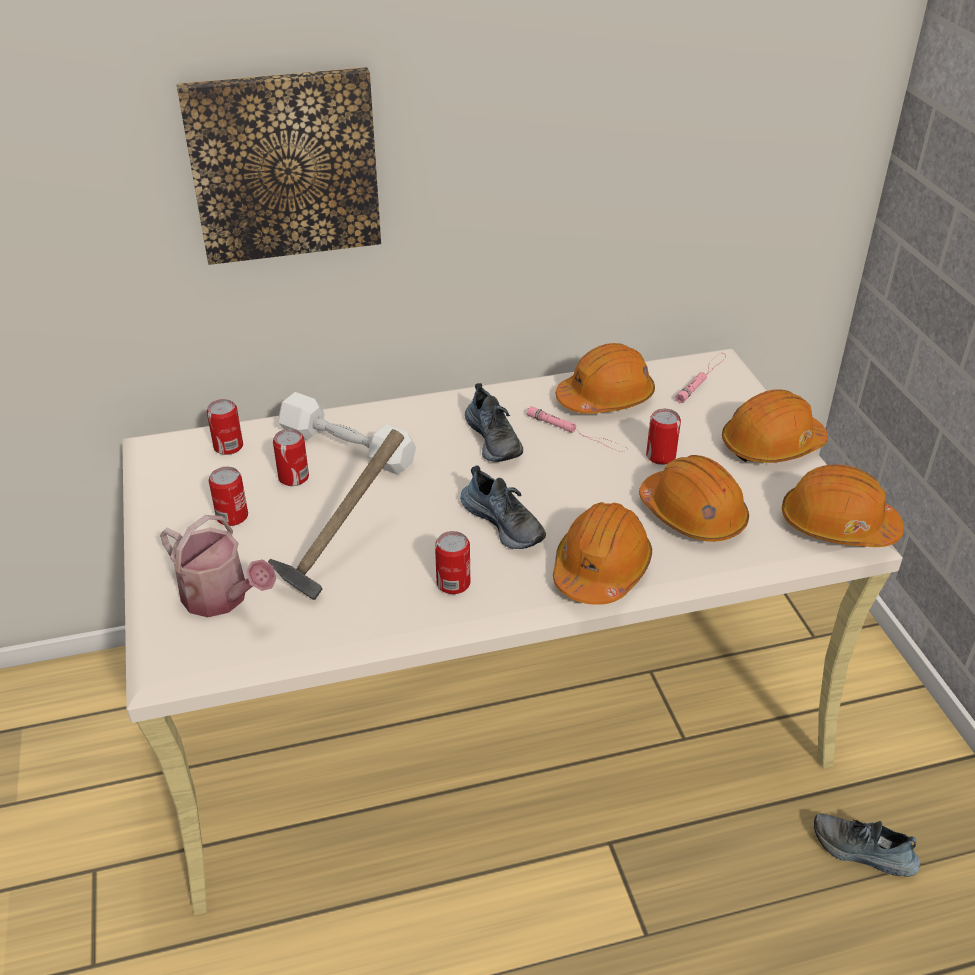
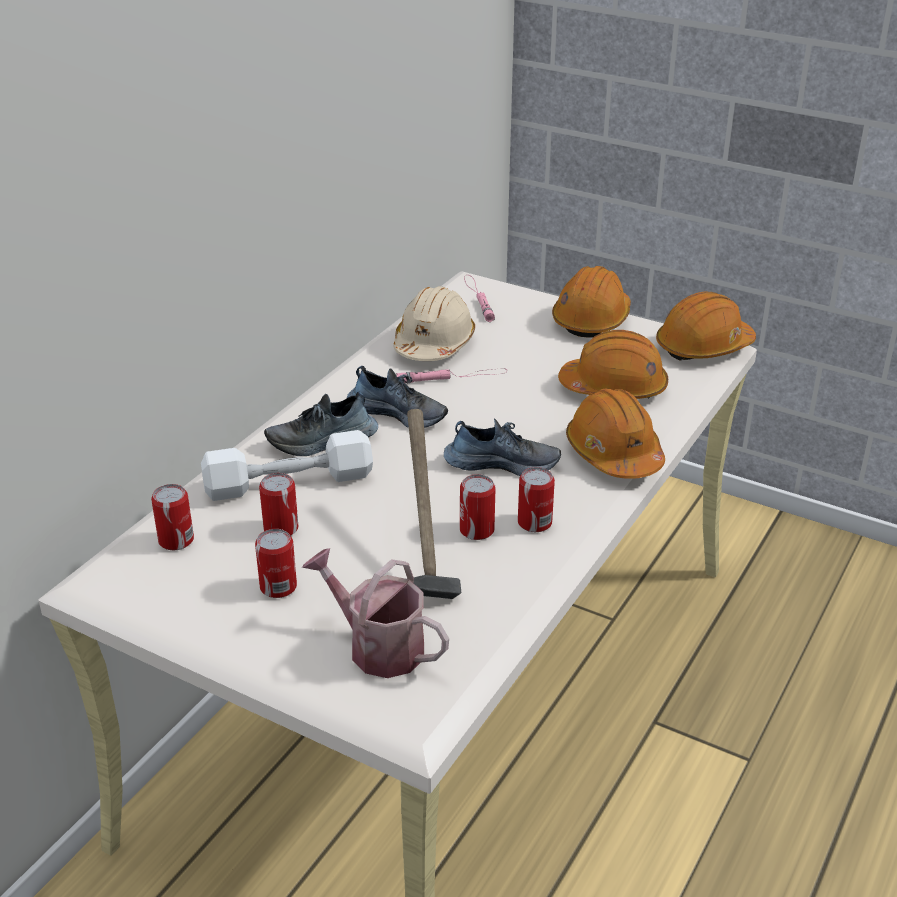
camera: 45 degrees left, 5 degrees down
watering can [160,515,276,617] -> watering can turned 135 degrees counterclockwise [302,548,449,678]
picture [177,67,381,265] -> none
orange hard hat [556,343,655,414] -> beige hard hat [393,286,475,361]
can [646,409,681,465] -> can moved to [460,474,496,540]
shoe [814,813,920,877] -> shoe moved to [264,392,378,456]

